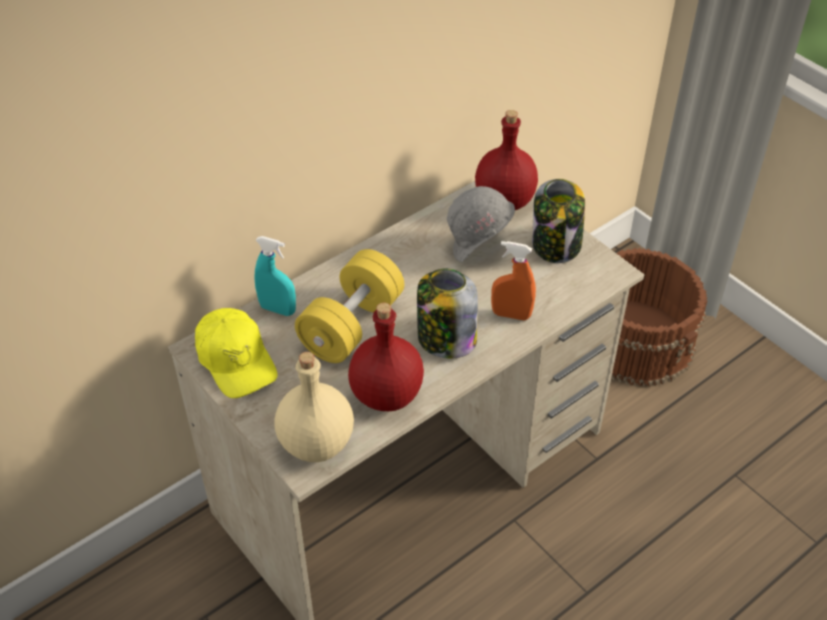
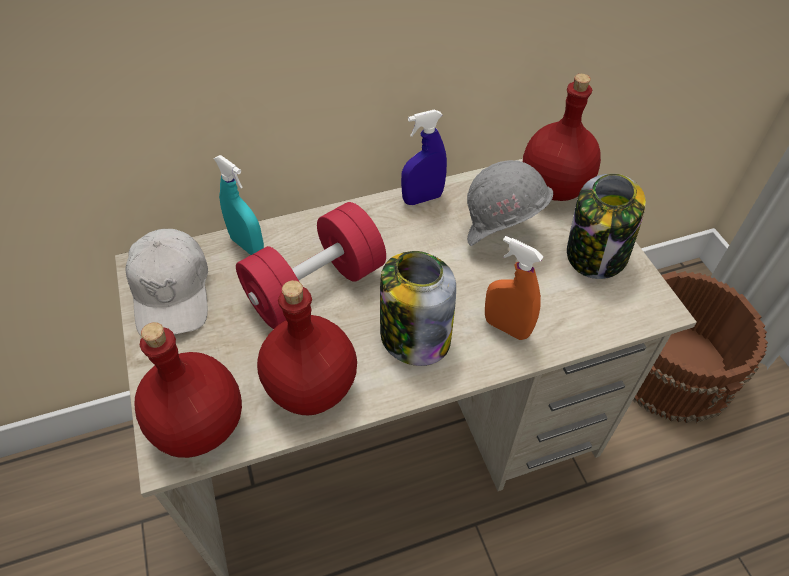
camera: 20 degrees right, 5 degrees up
yellow cap [195,308,278,398] -> white cap [125,229,208,336]
beige bottle [274,352,354,462] -> red bottle [135,322,242,458]
yellow dumbbell [295,249,404,363] -> red dumbbell [236,202,386,329]
none -> blue spray bottle [401,110,447,205]

